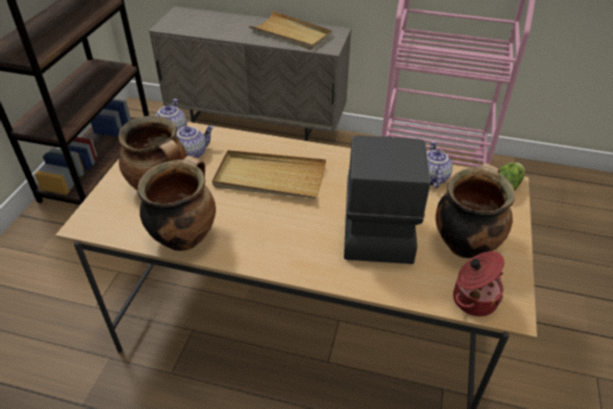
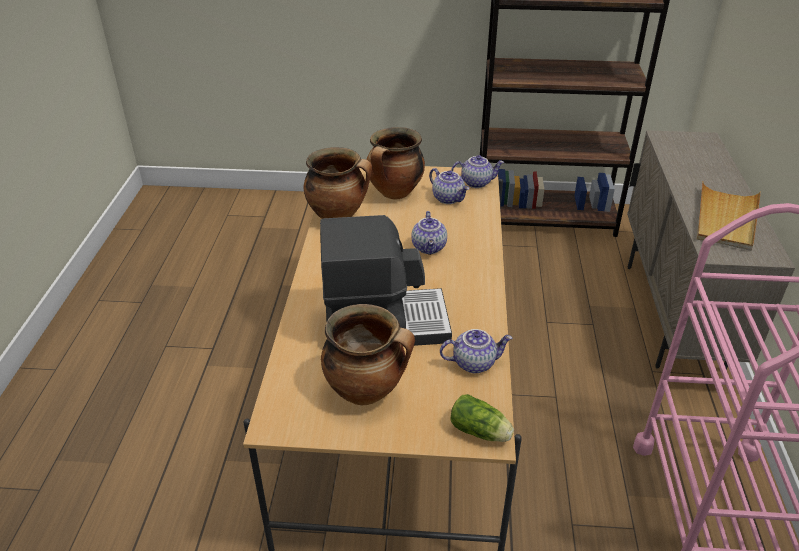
camera: 80 degrees right, 5 degrees down
beige tray [212,150,326,199] -> teapot [411,211,447,255]
cooking pot [453,251,504,316] -> none

